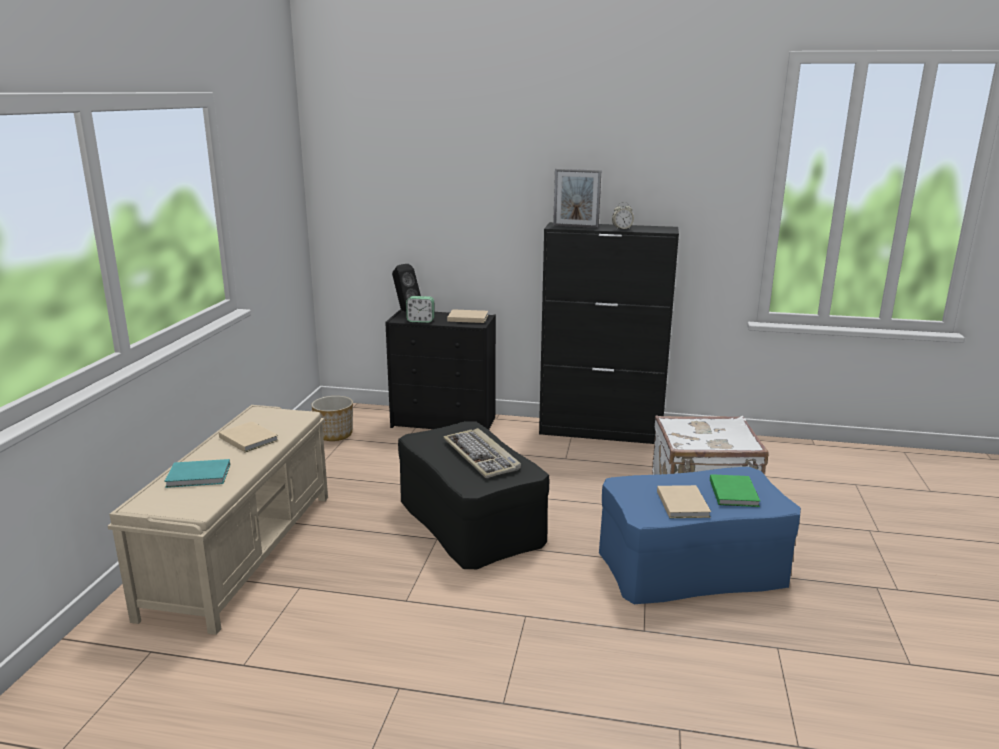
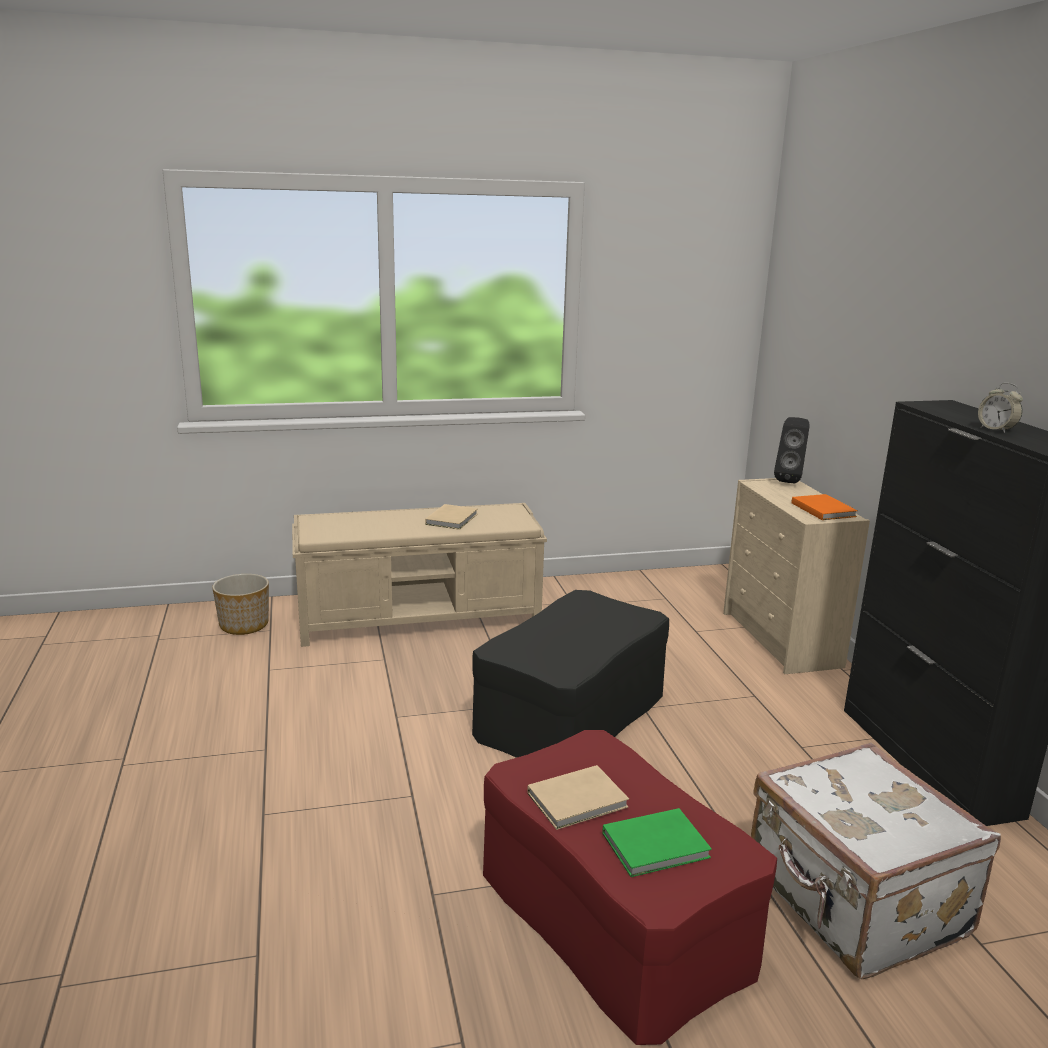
camera: 65 degrees right, 0 degrees up
turquoise book [164,459,230,488] -> none
planter [311,396,353,441] -> planter moved to [212,574,269,635]
black dresser [385,309,496,430] -> beige dresser [723,478,870,674]
alarm clock [406,296,435,323] -> none
keyboard [443,428,521,478] -> none
beige book [447,309,488,323] -> orange book [791,494,858,520]
picture frame [553,169,601,228] -> none
blue ottoman [599,467,801,604] -> red ottoman [483,730,777,1045]

